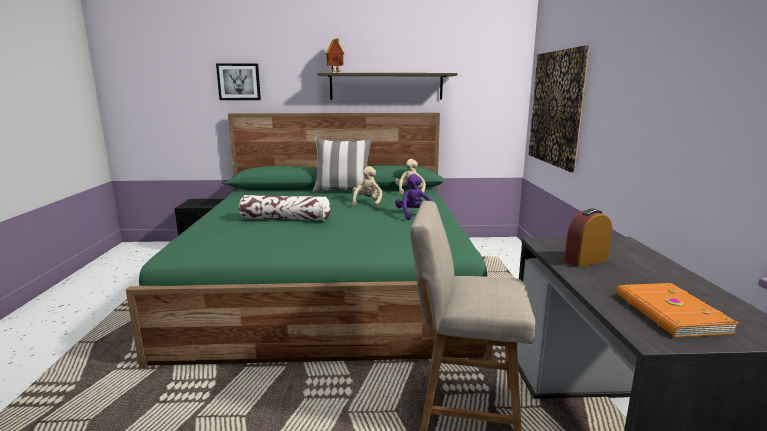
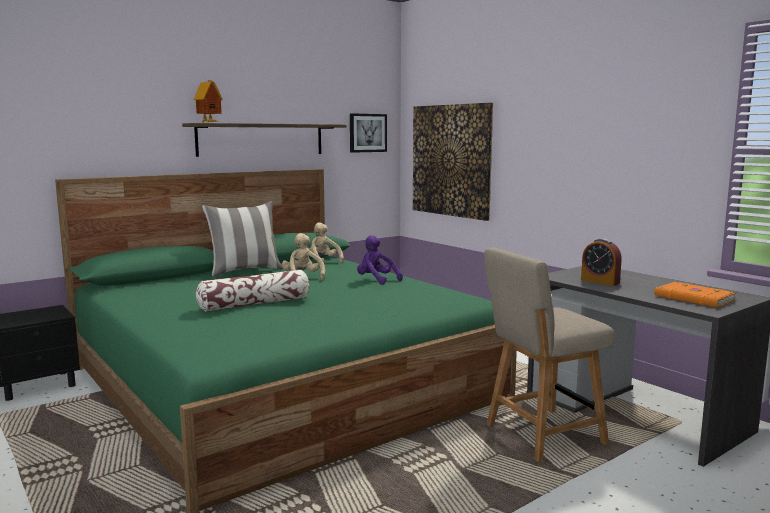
camera: 35 degrees left, 5 degrees down
picture [216,63,261,100] -> picture moved to [350,113,387,153]
alarm clock [564,208,613,267] -> alarm clock turned 75 degrees counterclockwise [581,239,622,286]

